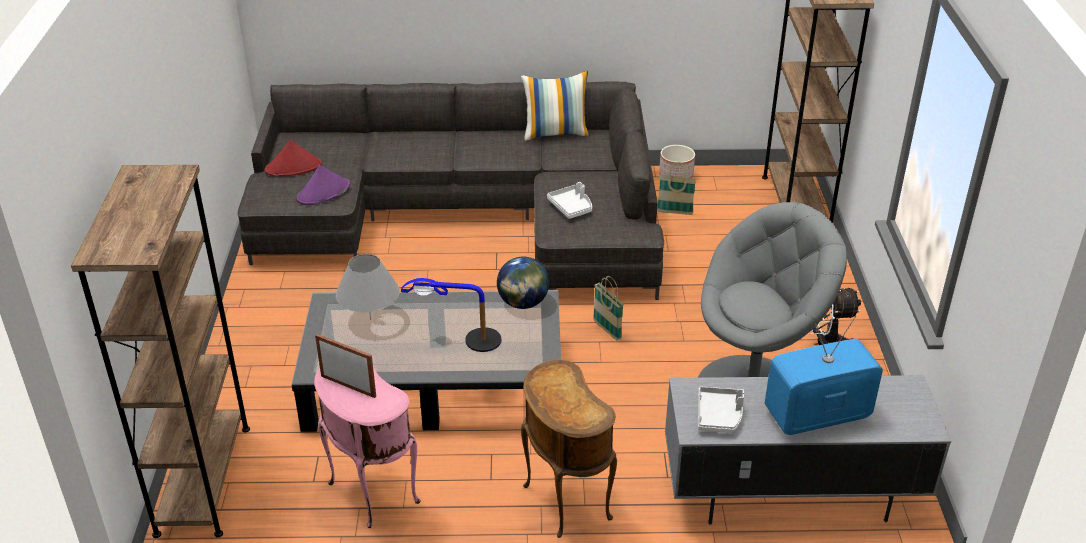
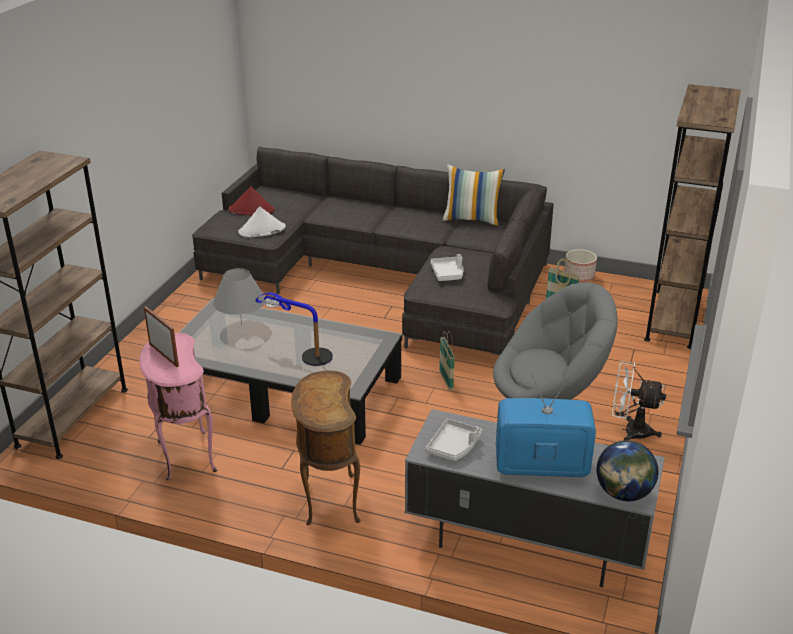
camera: 20 degrees right, 5 degrees down
purple hat [297,165,350,205] -> white hat [238,206,286,237]
globe [497,257,549,309] -> globe moved to [597,440,658,501]

